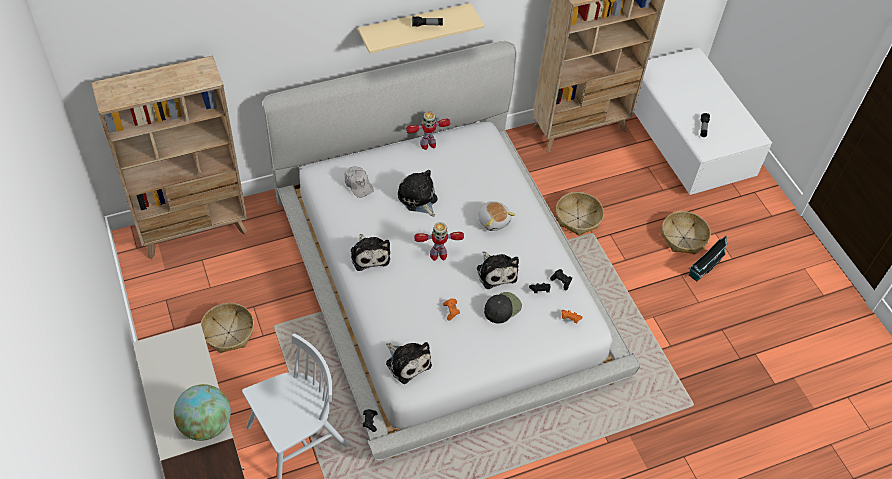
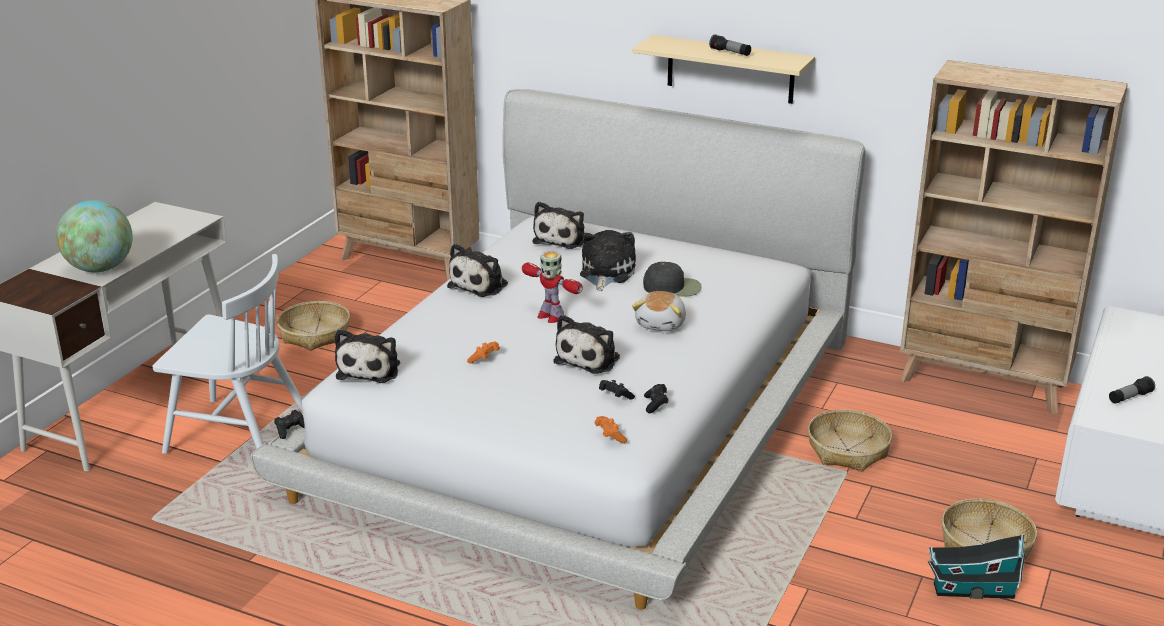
camera: 50 degrees right, 25 degrees down
white cap [344,166,374,198] -> plush toy [533,201,584,249]
toy robot [406,112,451,150] -> none
black cap [484,292,522,323] -> black cap moved to [643,262,701,297]

